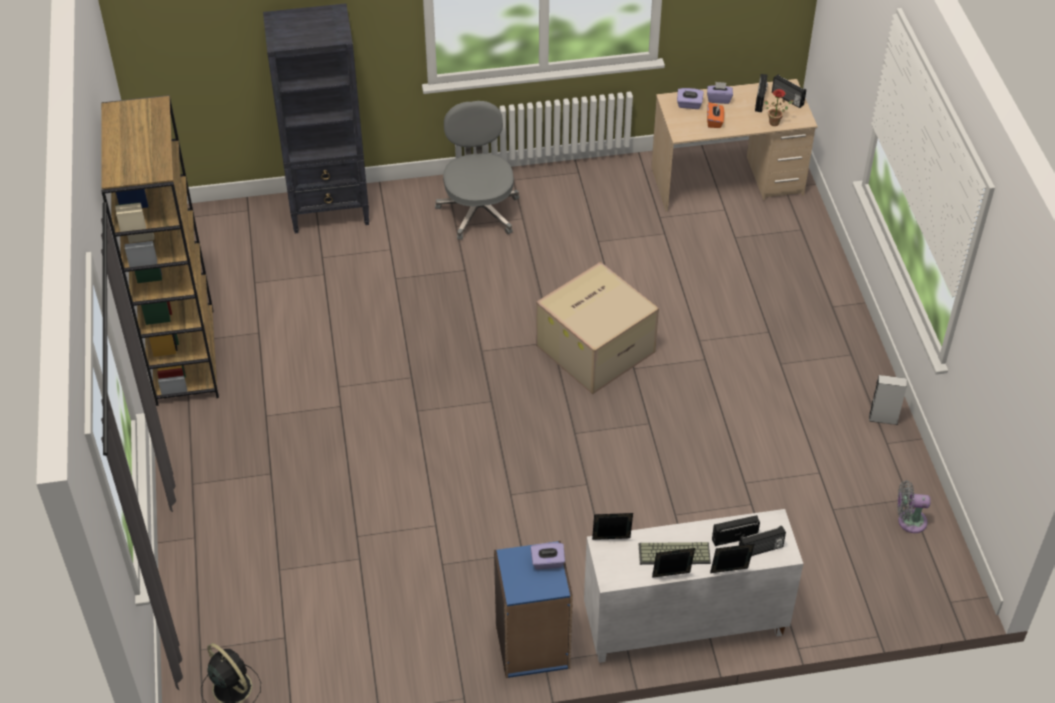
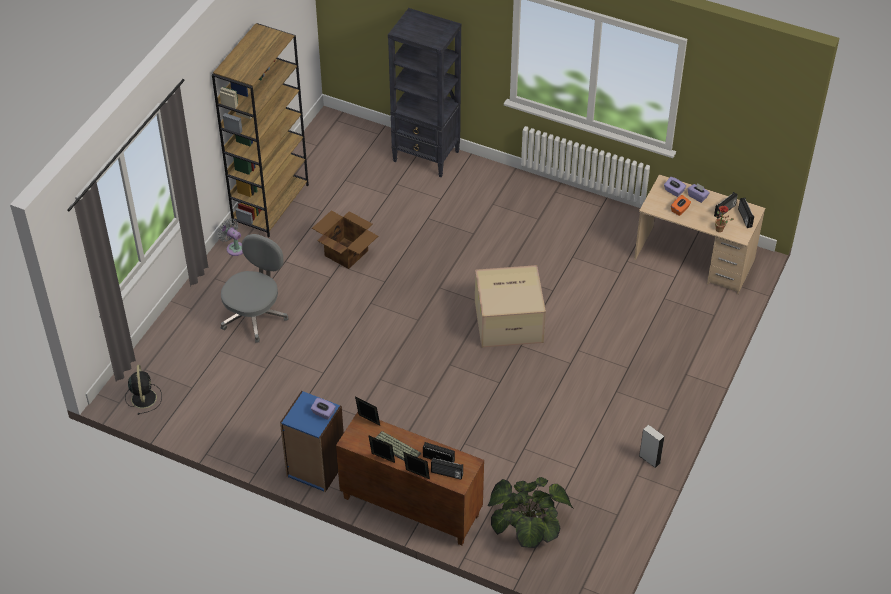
camera: 35 degrees right, 0 degrees up
grey office chair [435,101,520,240] -> grey office chair moved to [221,234,288,342]
white cabinet [584,509,803,663] -> brown cabinet [336,412,484,545]
grey fan [897,480,931,533] -> grey fan moved to [218,219,243,256]
none -> cardboard box [312,211,378,269]
none -> potted plant [487,477,574,548]

